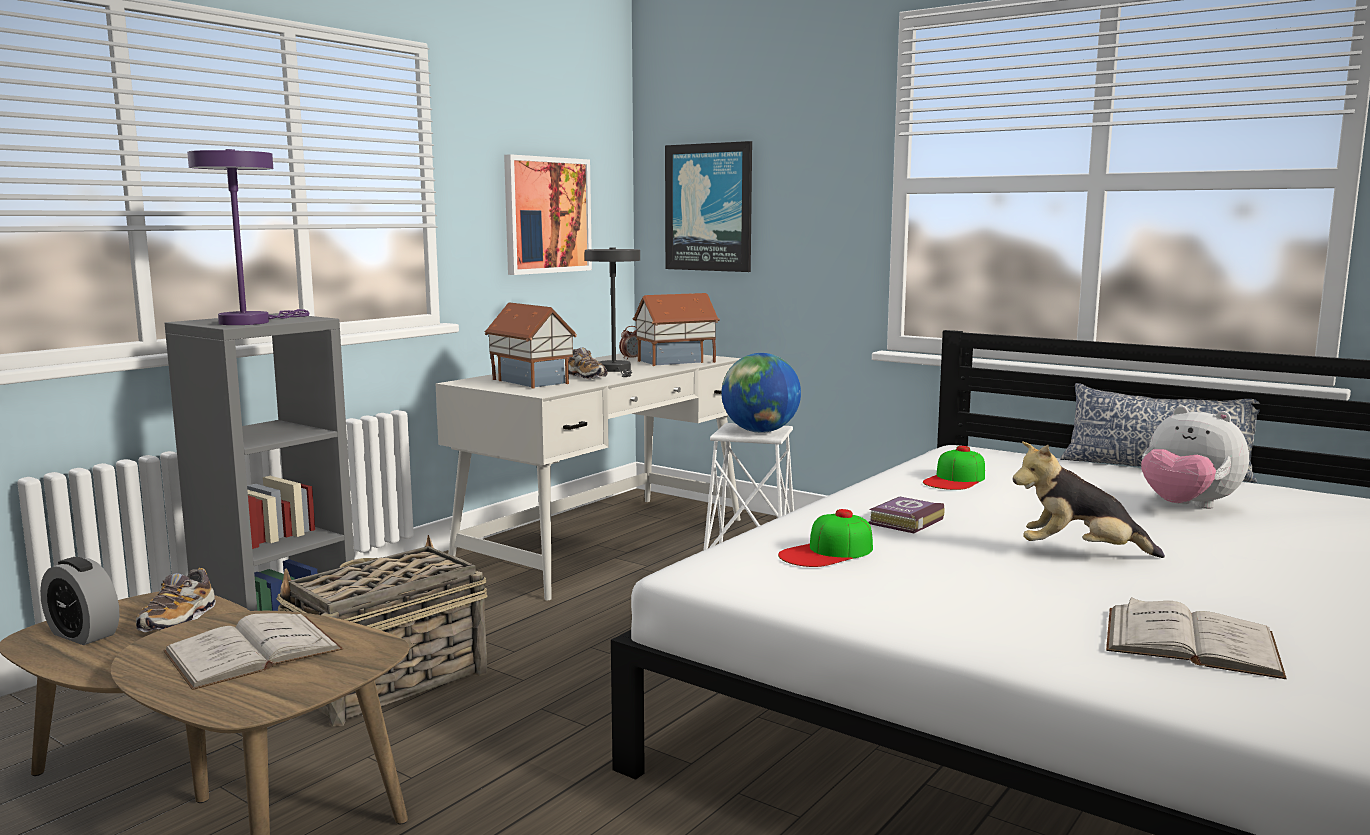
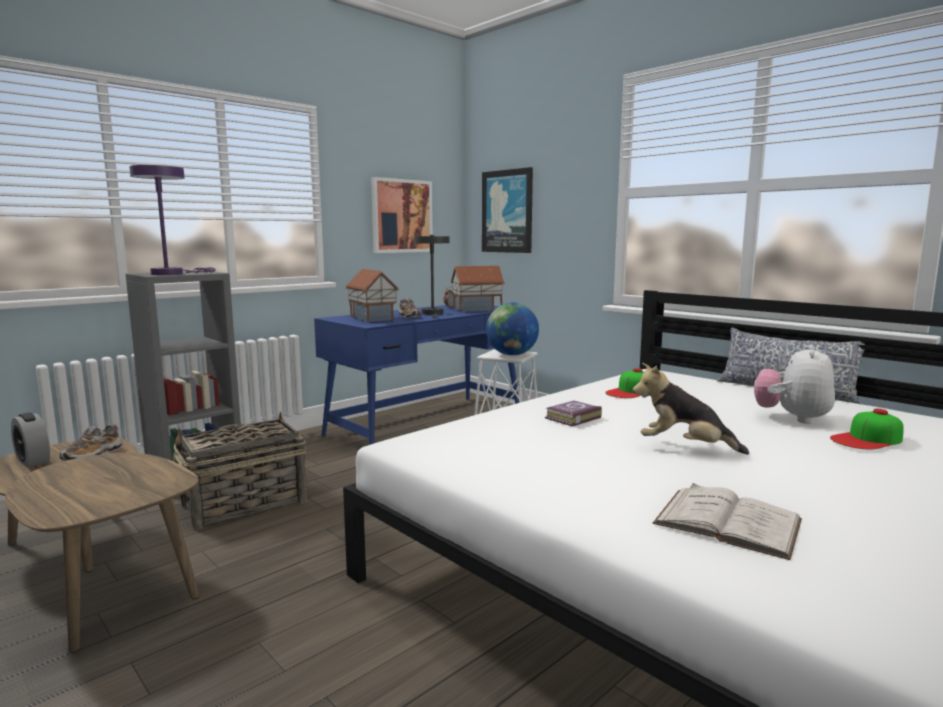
camera: 10 degrees right, 0 degrees up
white book [164,613,343,690] -> none
white desk [436,353,741,600] -> blue desk [314,305,519,445]
cap [778,509,873,567] -> cap moved to [830,409,904,450]
plush toy [1141,406,1249,509] -> plush toy turned 60 degrees clockwise [754,345,835,424]

